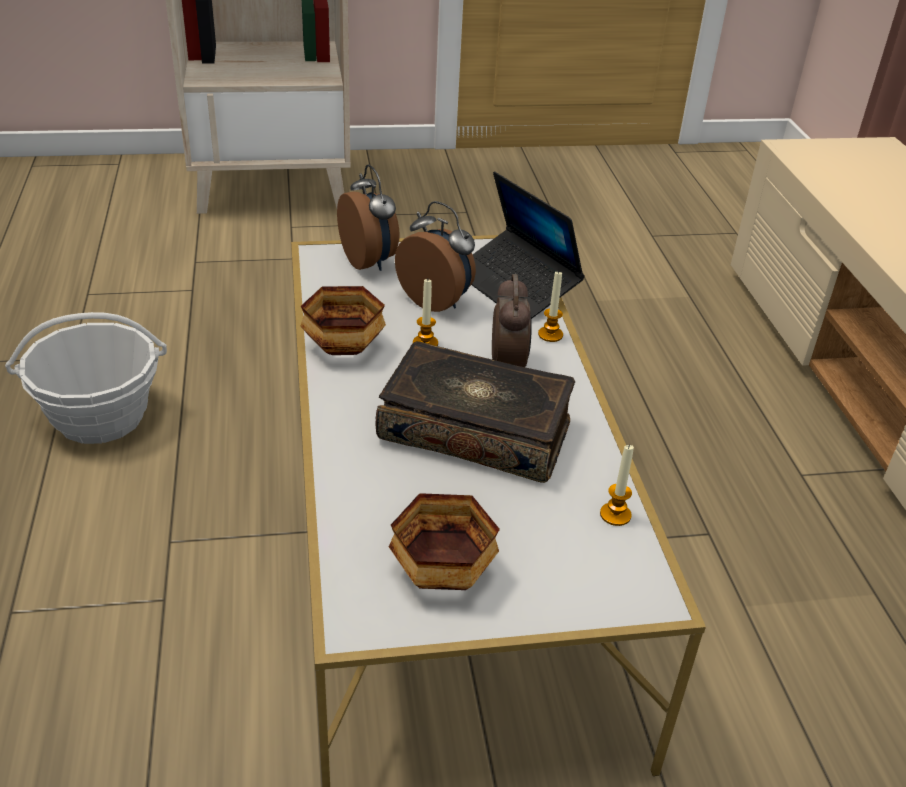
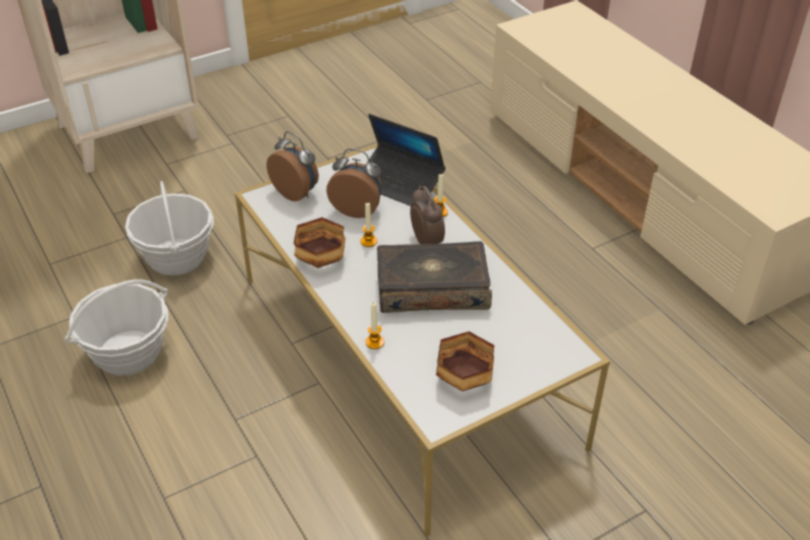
camera: 20 degrees left, 5 degrees up
candle [600,444,634,526] -> candle moved to [366,302,384,349]
none -> basket [125,181,214,276]

